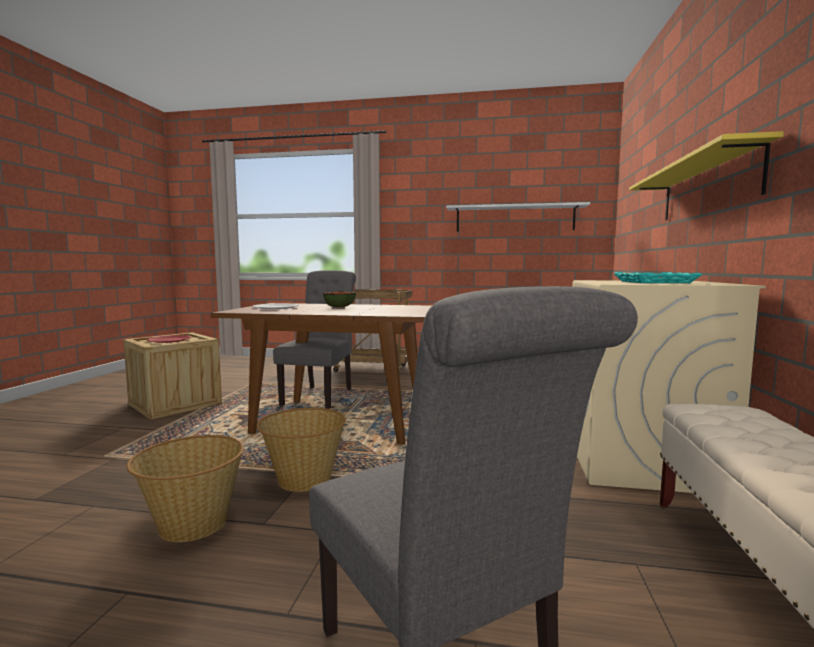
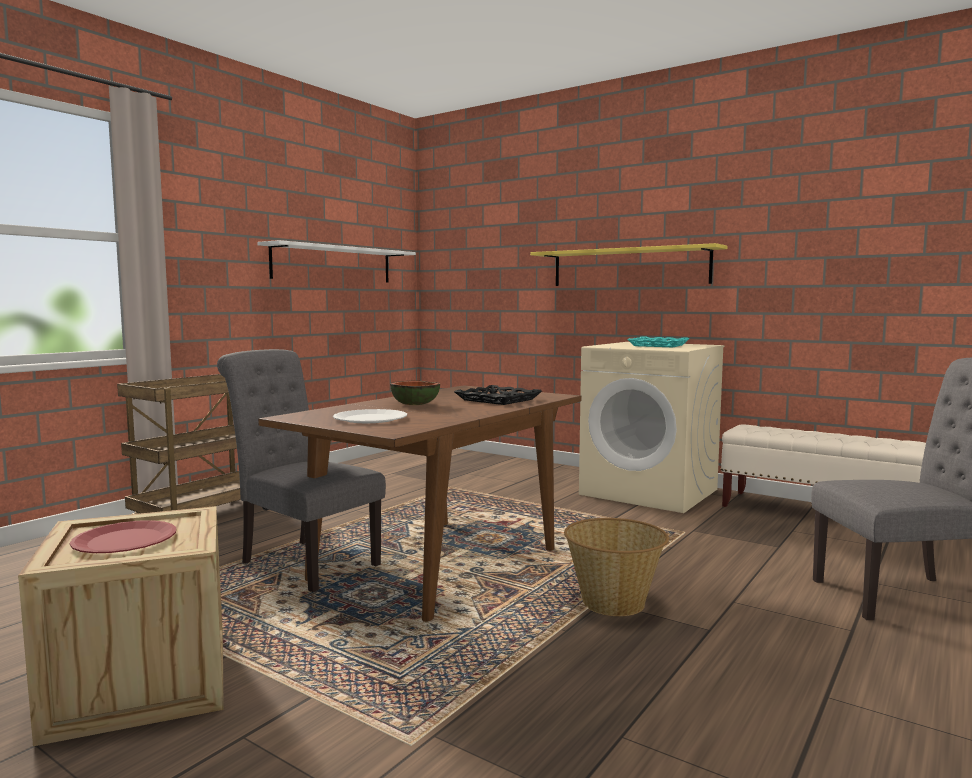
camera: 65 degrees left, 0 degrees up
basket [126,435,244,542] -> none
none -> black tray [454,385,542,405]

